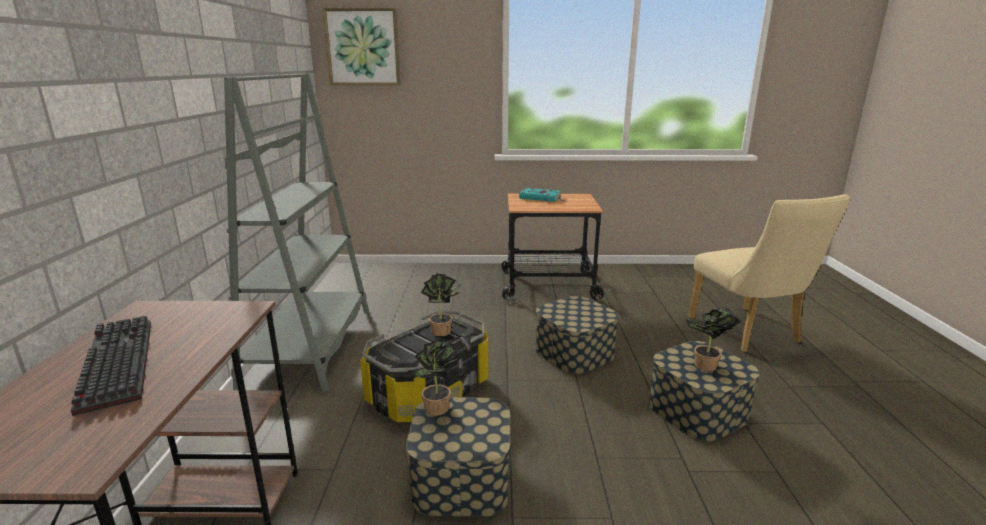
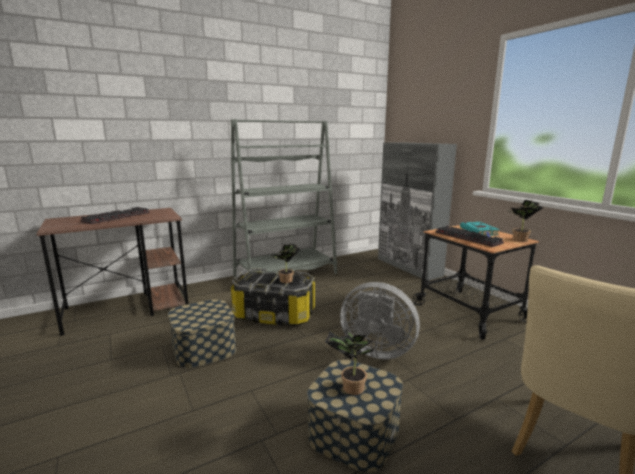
camera: 60 degrees right, 5 degrees down
picture [322,8,401,85] -> none
potted plant [407,337,459,416] -> potted plant moved to [508,200,544,242]
storage box [535,296,619,374] -> grey fan [340,282,420,359]
none -> grey cabinet [378,142,457,280]
none -> keyboard [435,226,504,247]

